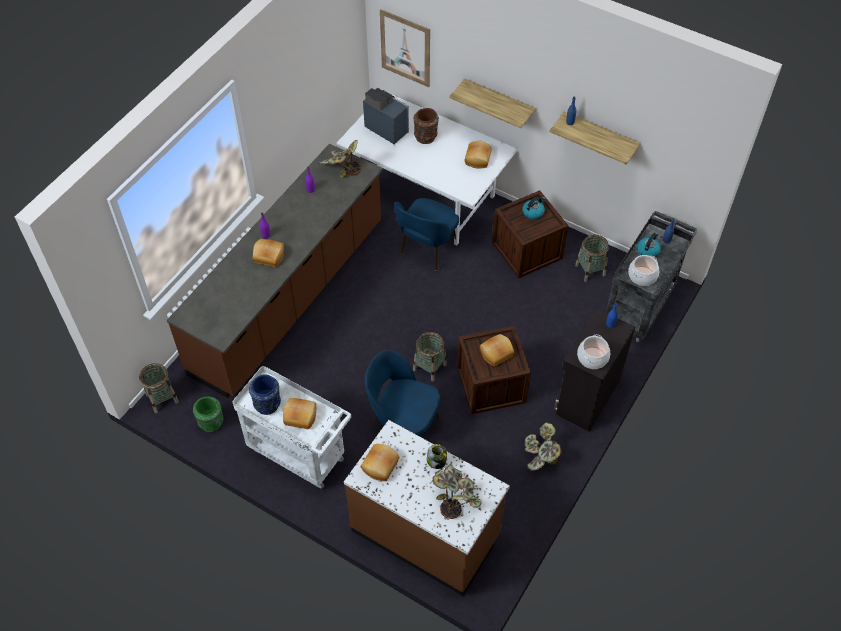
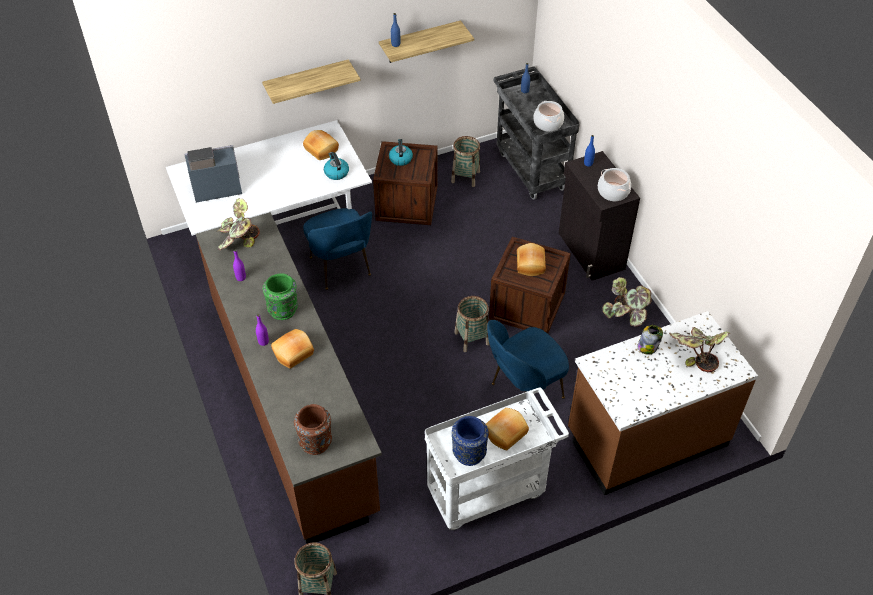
camera: 55 degrees left, 5 degrees down
green vase [193,396,223,432] -> green vase moved to [263,274,298,320]
bread [361,444,399,481] -> none
picture [380,9,430,87] -> none
brown vase [414,108,439,144] -> brown vase moved to [294,404,332,455]
kettle [637,233,661,258] -> kettle moved to [324,152,349,180]

